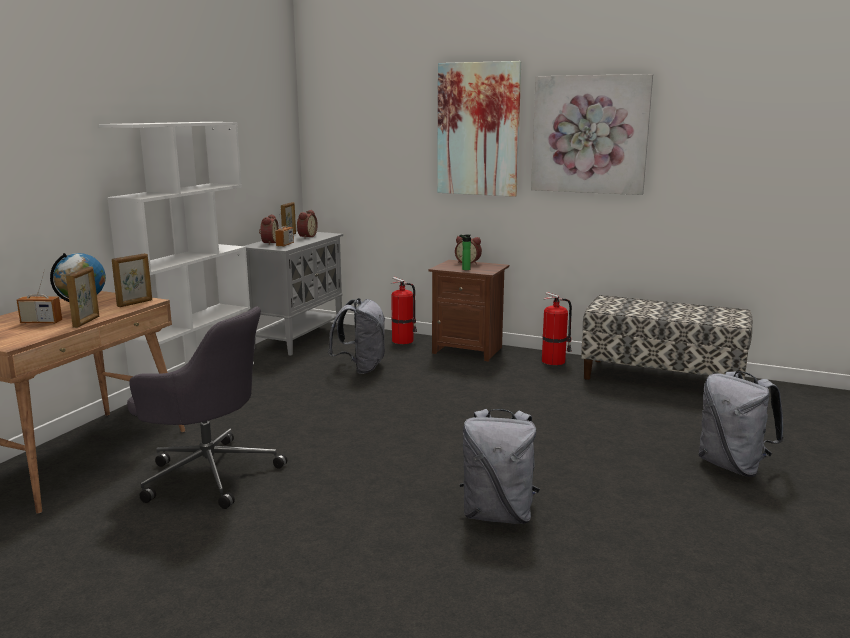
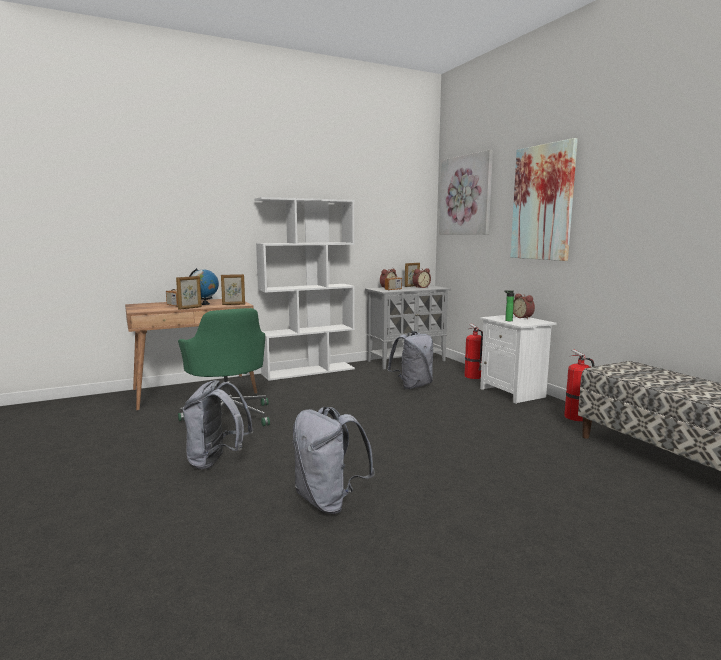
camera: 40 degrees right, 5 degrees down
grey office chair [127,307,287,509] -> green office chair [178,308,270,426]
brown nightstand [429,260,509,362] -> white nightstand [480,314,557,404]
picture [531,74,653,195] -> picture moved to [439,150,493,235]
grey backpack [699,371,784,477] -> grey backpack moved to [183,380,253,470]

